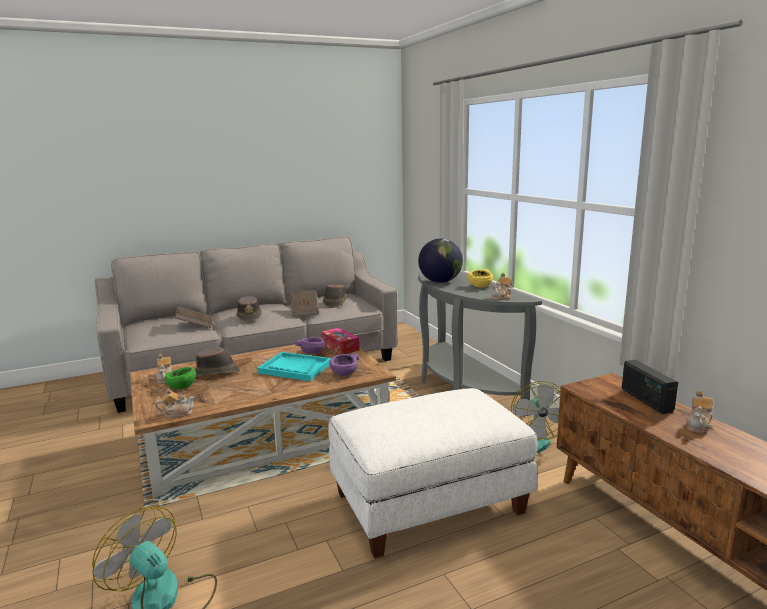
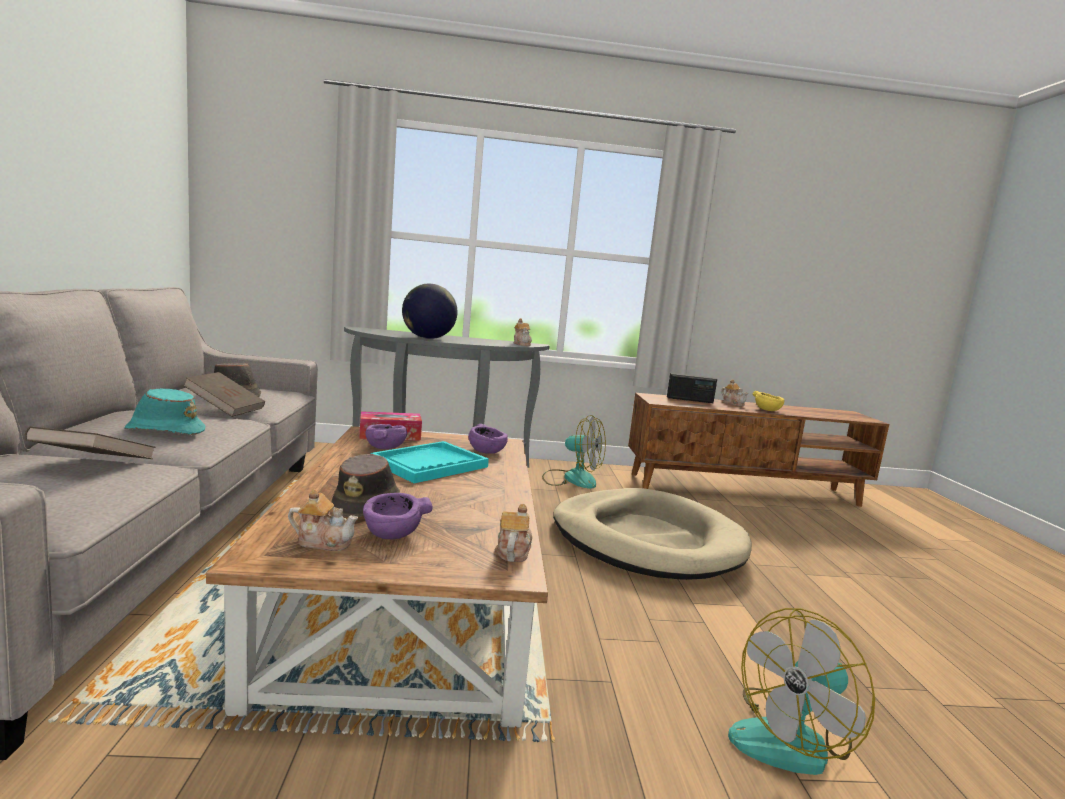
camera: 70 degrees left, 5 degrees down
green bowl [165,367,196,389] -> purple bowl [363,493,433,539]
brown hat [236,296,262,322] -> turquoise hat [124,388,205,435]
white ottoman [328,388,538,559] -> beige dog bed [553,488,752,580]
yellow bowl [468,269,493,288] -> yellow bowl moved to [753,391,785,411]

